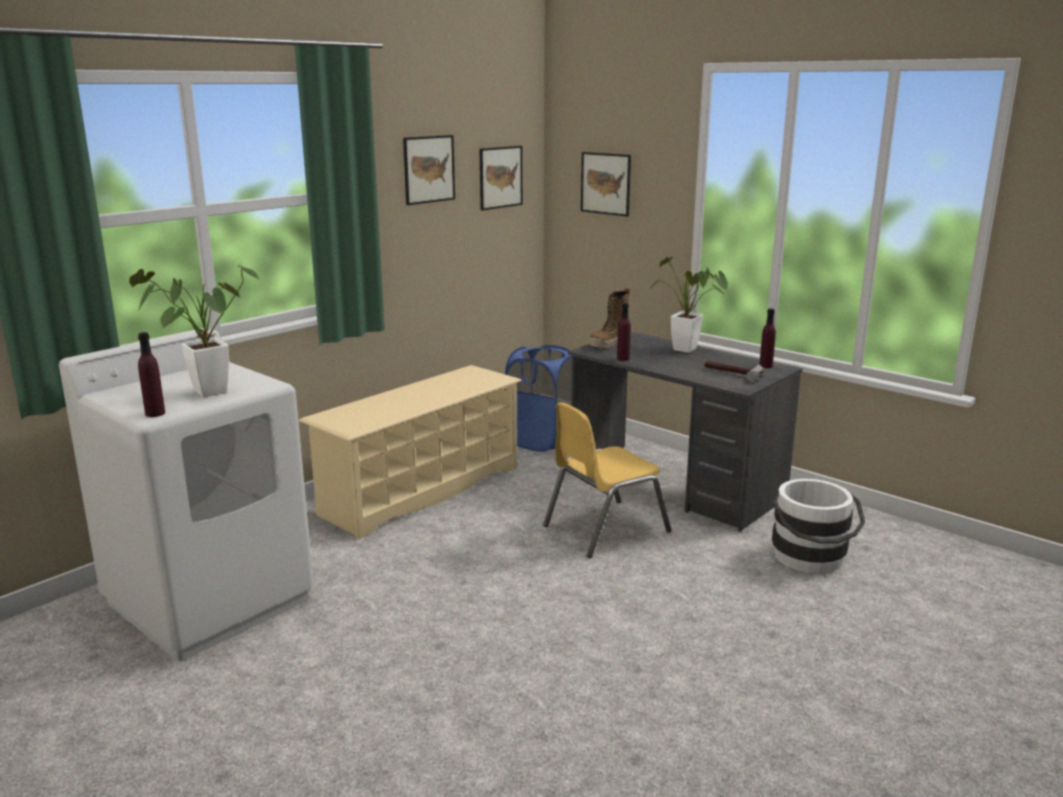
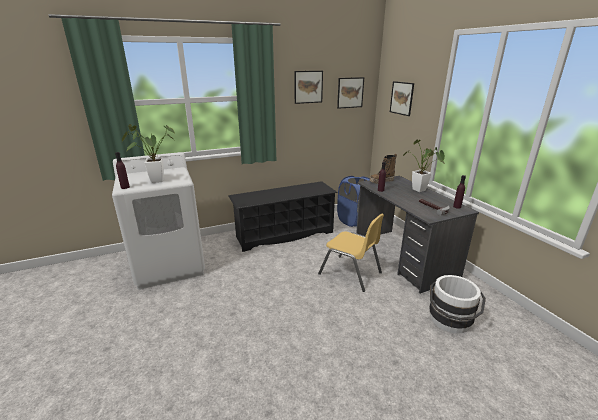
camera: 25 degrees right, 5 degrees up
beige shoe rack [298,365,522,540] -> black shoe rack [228,181,338,252]
yellow chair [543,402,671,558] -> yellow chair turned 135 degrees counterclockwise [318,214,384,292]

